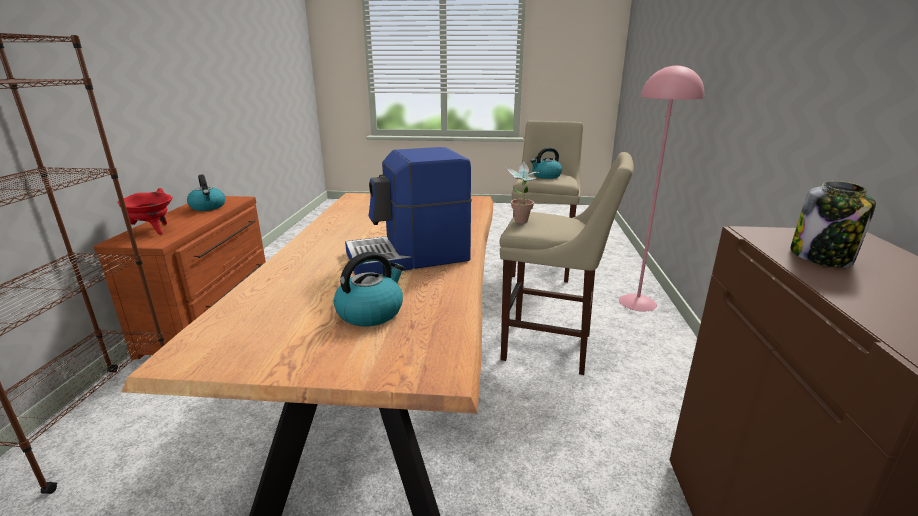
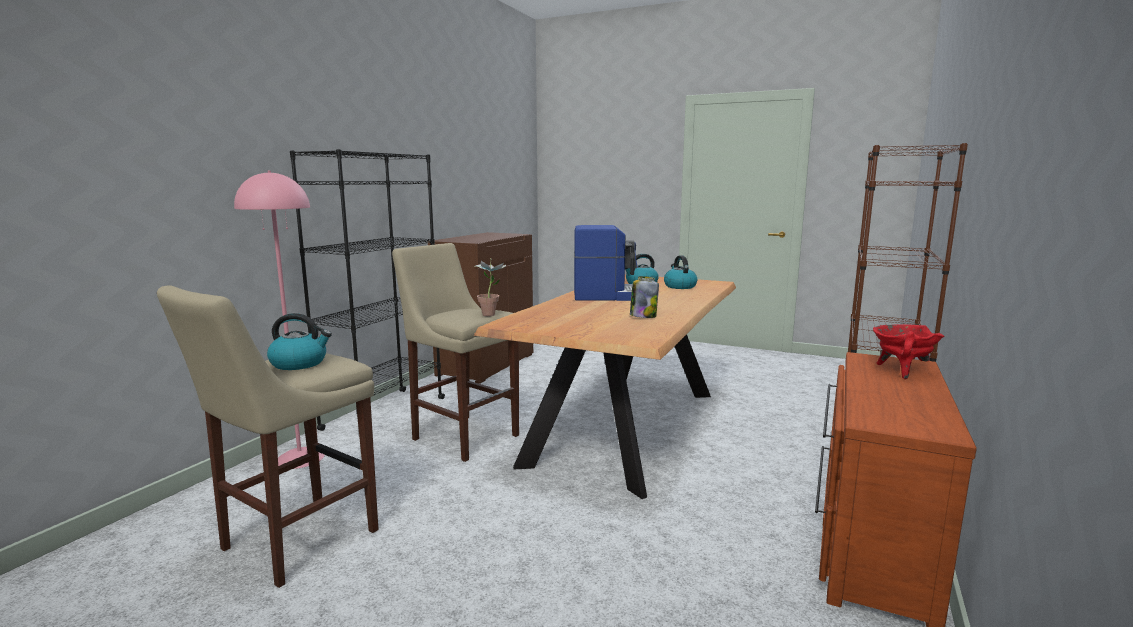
camera: 160 degrees left, 10 degrees down
kettle [187,174,225,211] -> kettle moved to [664,255,697,289]
jar [790,181,876,267] -> jar moved to [630,276,659,318]
none -> black bookcase [290,149,445,431]

